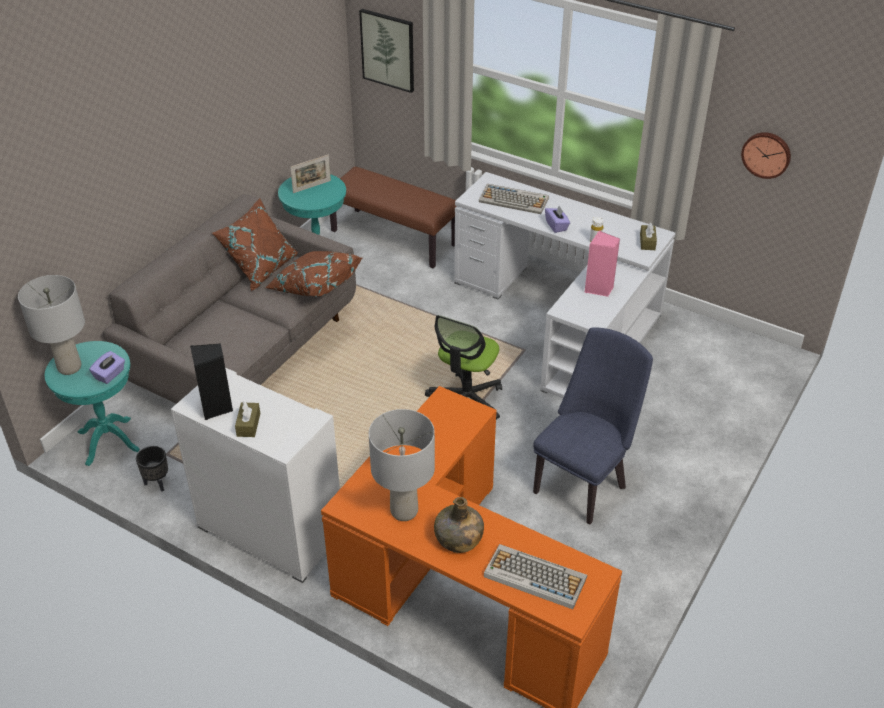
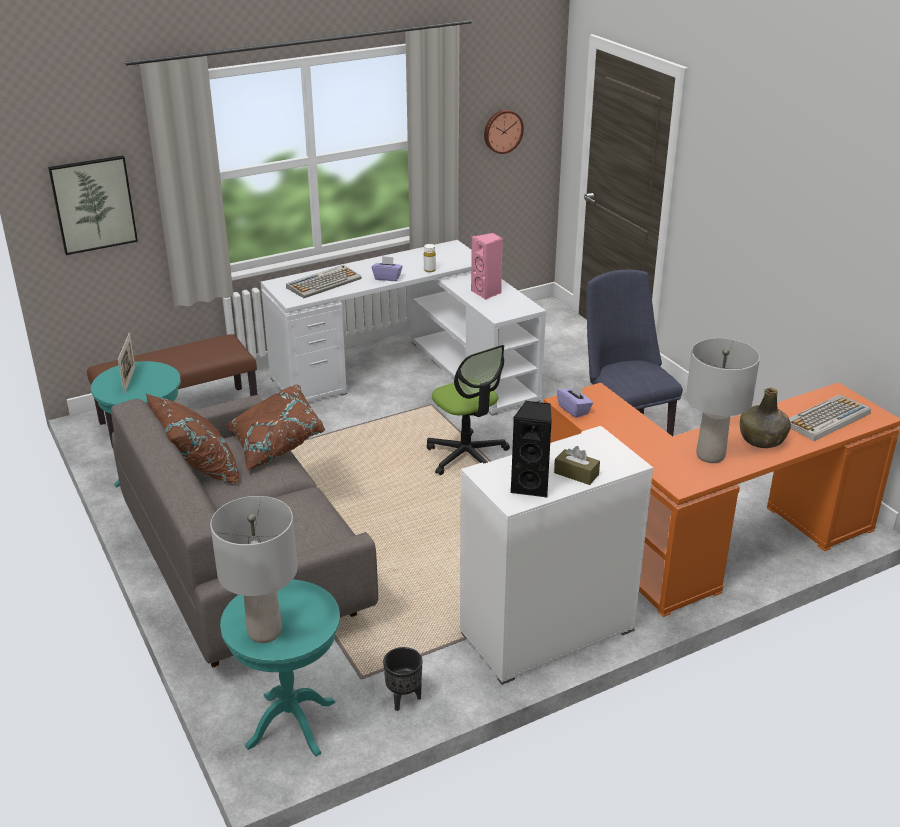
camera: 60 degrees left, 10 degrees down
purple tissue box [89,351,125,384] -> purple tissue box moved to [557,384,593,418]
brown tissue box [640,222,657,250] -> none

